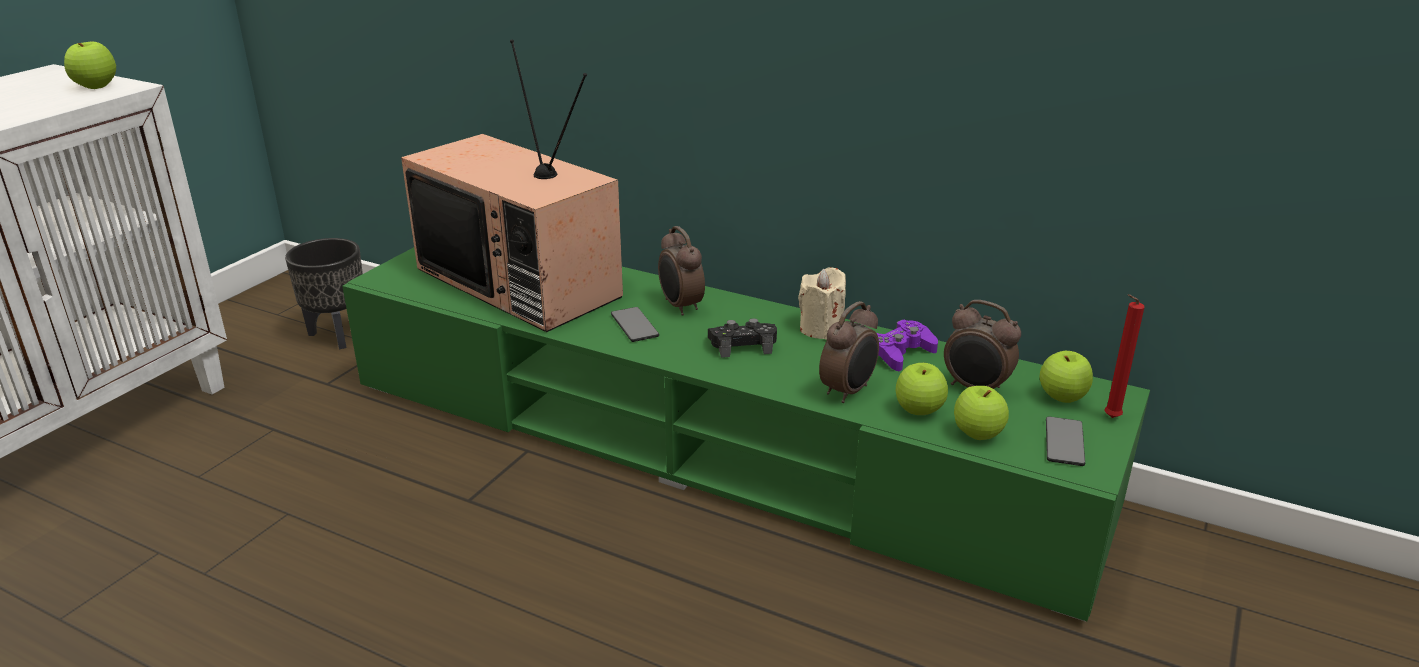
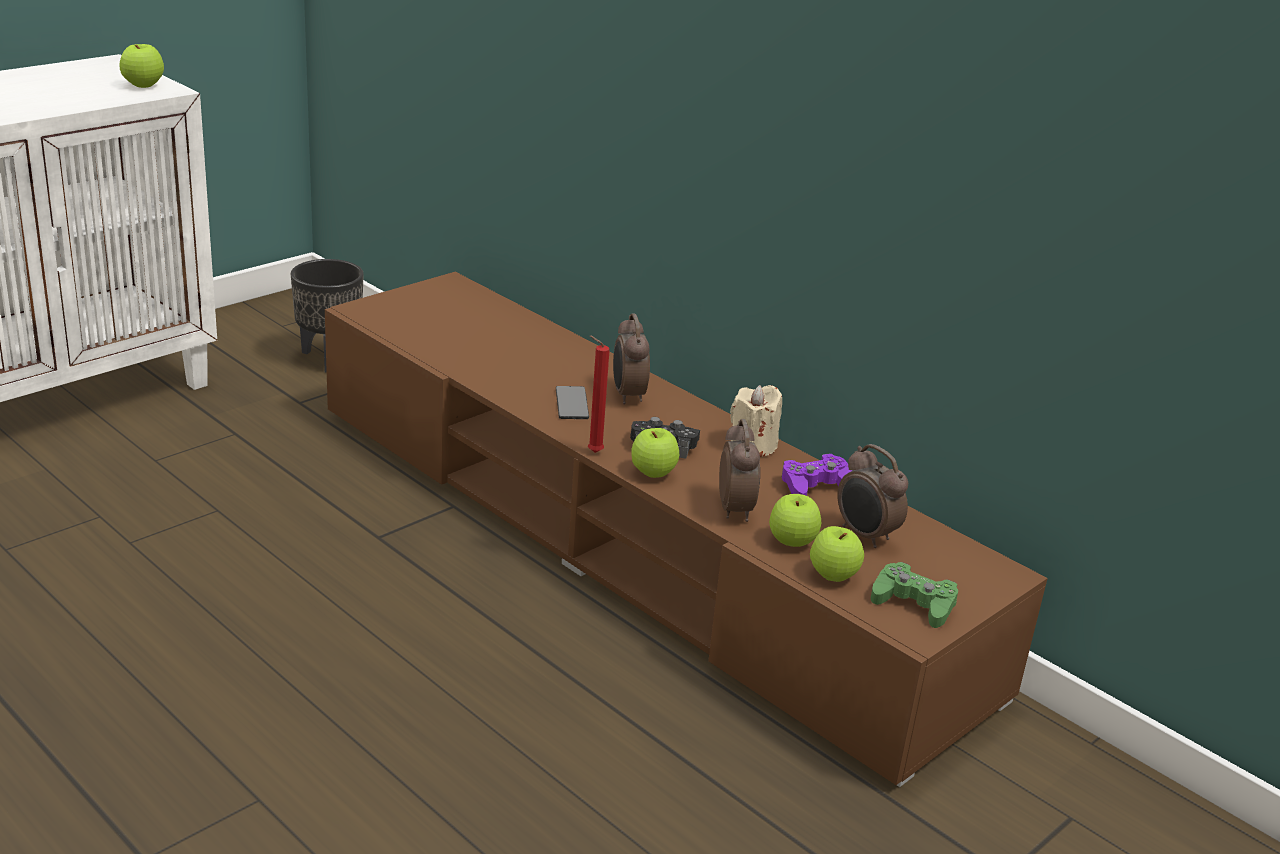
camera: 15 degrees right, 0 degrees up
green tv stand [342,247,1150,621] -> brown tv stand [325,272,1048,787]
television [401,39,623,332] -> none
alarm clock [819,301,879,403] -> alarm clock turned 60 degrees counterclockwise [719,419,760,522]
apple [1040,351,1093,403] -> apple moved to [631,428,679,478]
phone [1046,416,1085,466] -> green game controller [871,562,958,628]
red candle [1104,294,1145,418] -> red candle moved to [588,335,610,453]

